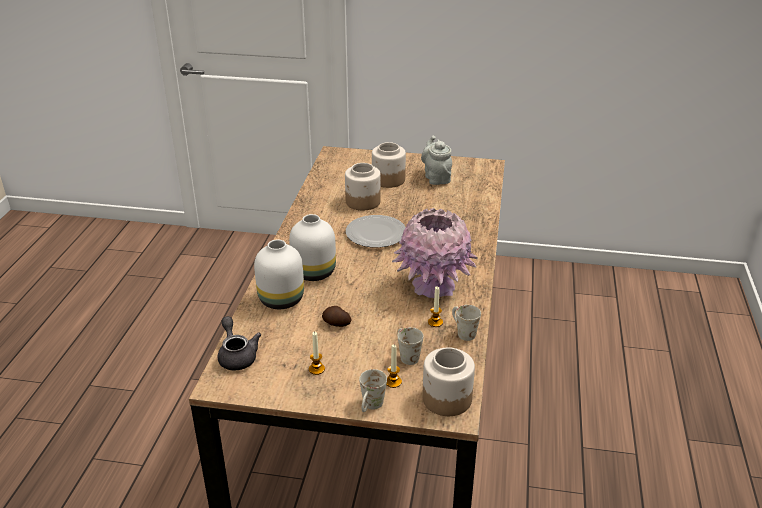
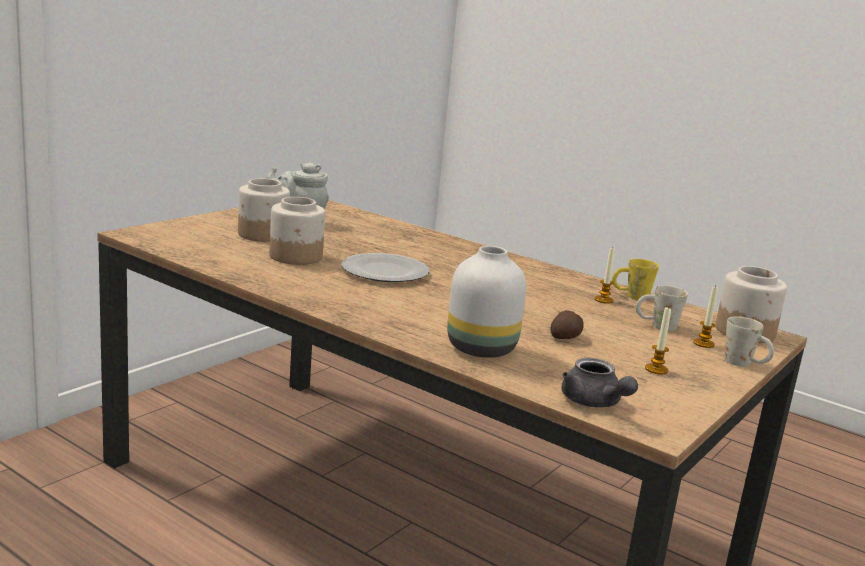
camera: 65 degrees left, 15 degrees down
grey teapot [218,316,261,370] -> grey teapot turned 120 degrees counterclockwise [562,358,638,408]
white vase [289,214,336,281] -> none
pink vase [392,208,478,298] -> none
white mug [452,305,481,341] -> yellow mug [612,259,659,300]

